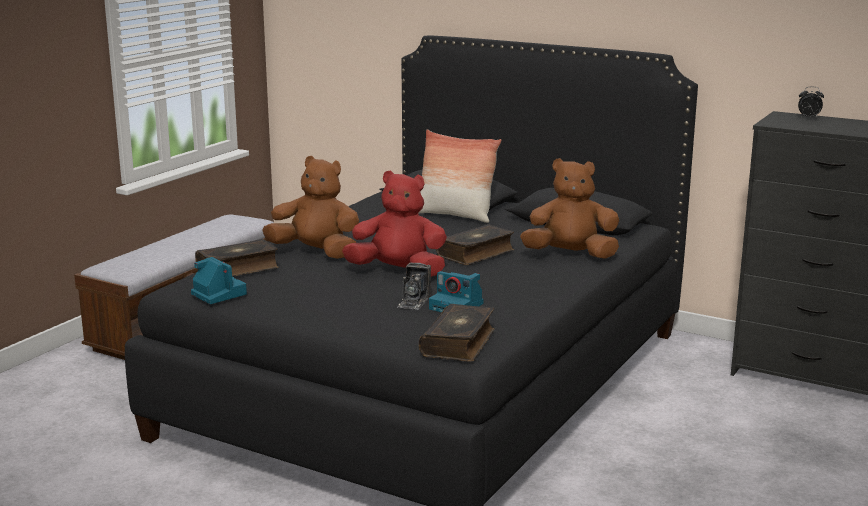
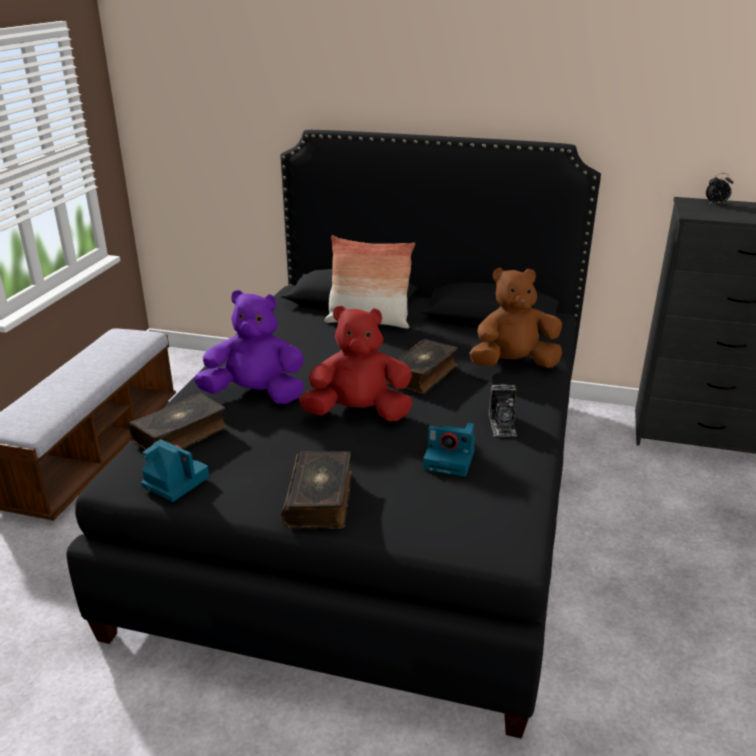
camera: 15 degrees left, 10 degrees up
brown plush toy [262,156,359,259] -> purple plush toy [194,290,304,404]
camera [397,263,431,310] -> camera moved to [488,384,517,437]
book [419,304,495,362] -> book moved to [281,451,352,529]

